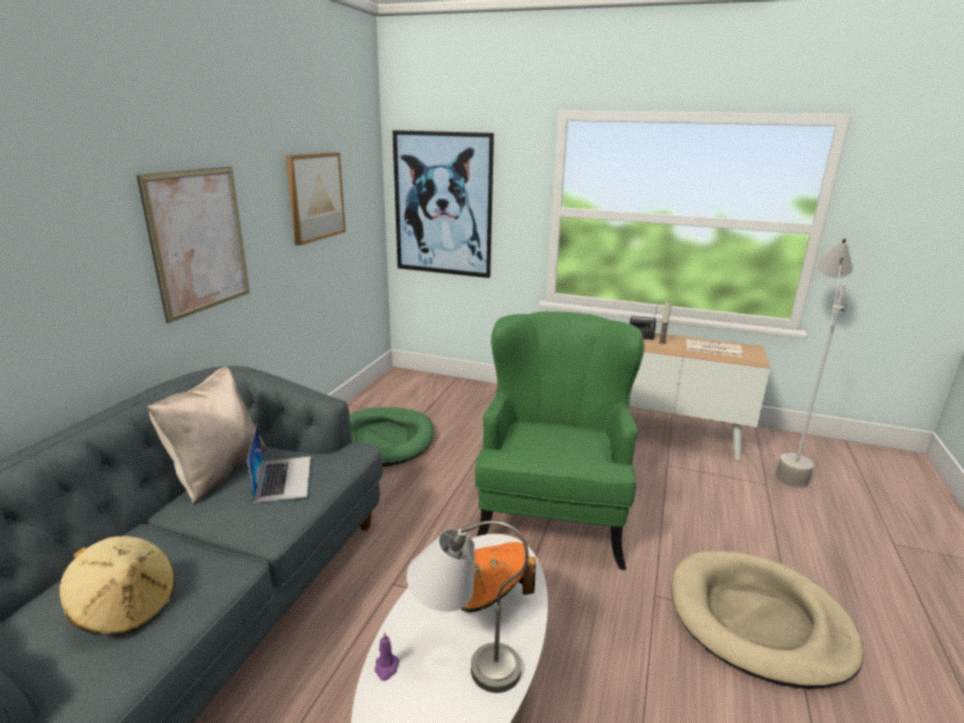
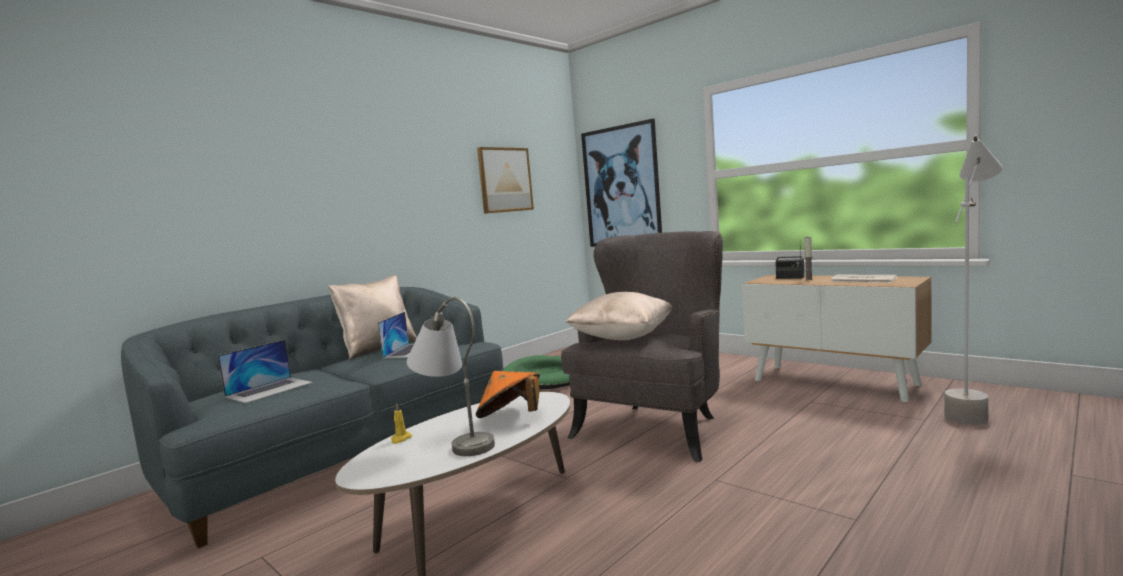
camera: 25 degrees right, 15 degrees down
beige hat [59,536,175,636] -> laptop [218,340,313,403]
picture [137,167,250,323] -> none
purple candle [375,632,399,681] -> yellow candle [391,404,412,444]
green armchair [475,311,644,570] -> grey armchair [561,231,723,462]
beige dog bed [671,551,864,689] -> none
none -> beige pillow [565,292,673,340]

